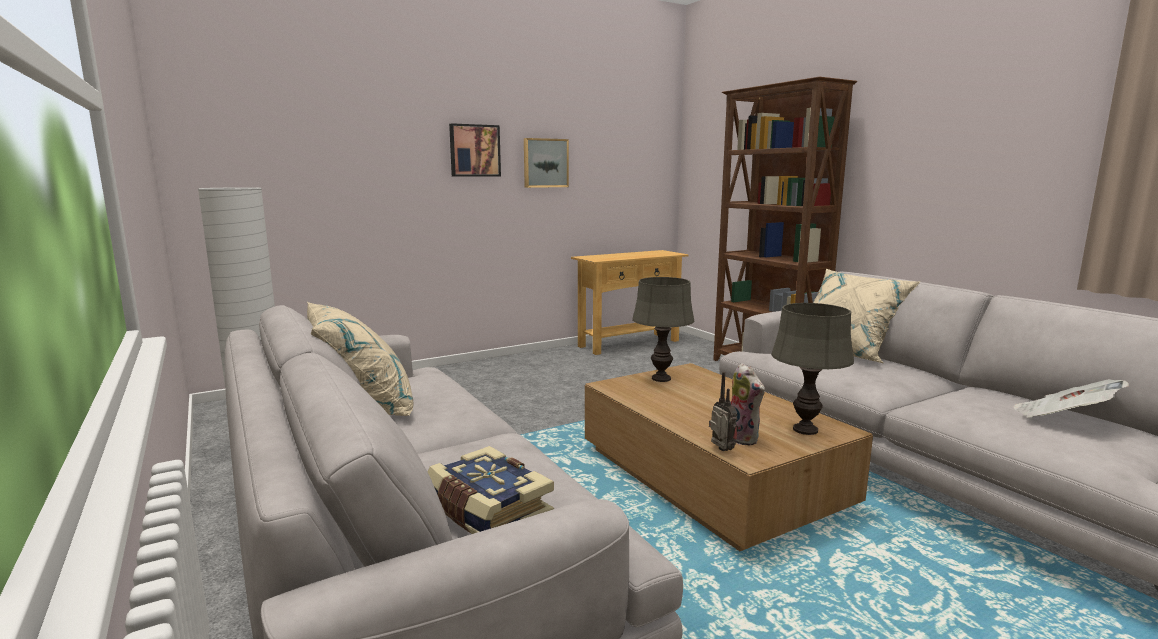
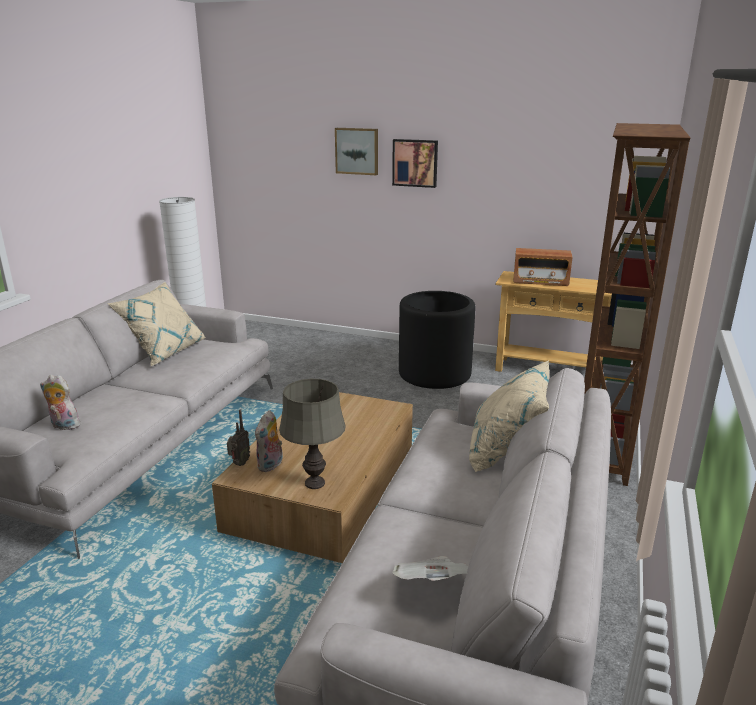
camera: 50 degrees right, 10 degrees up
book [428,446,554,534] -> plush toy [40,375,80,430]
picture [524,138,569,188] -> picture moved to [335,128,378,175]
grey table lamp [632,277,695,382] -> none
none -> black planter [399,291,476,389]
none -> radio [513,248,573,286]

